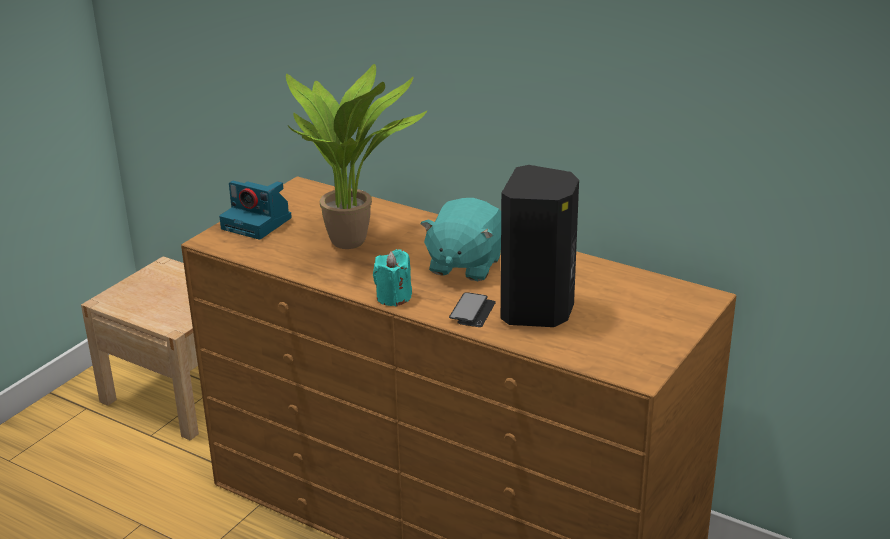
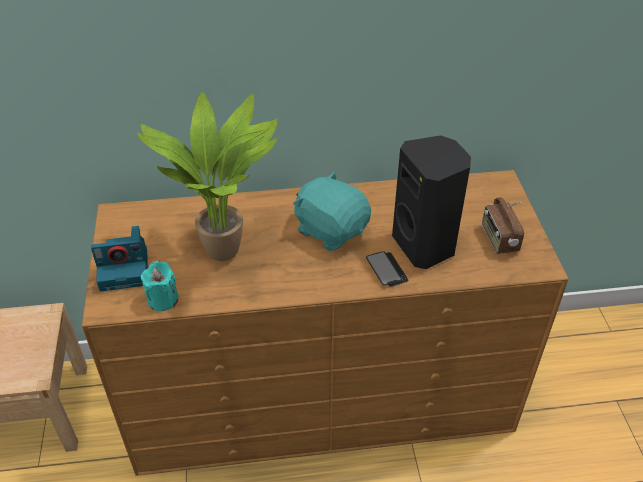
camera: 40 degrees left, 15 degrees up
turquoise candle [373,249,412,307] -> turquoise candle moved to [141,261,179,311]
turquoise plush toy [421,198,501,281] -> turquoise plush toy turned 150 degrees clockwise [293,172,371,251]
none -> radio [482,197,524,254]

